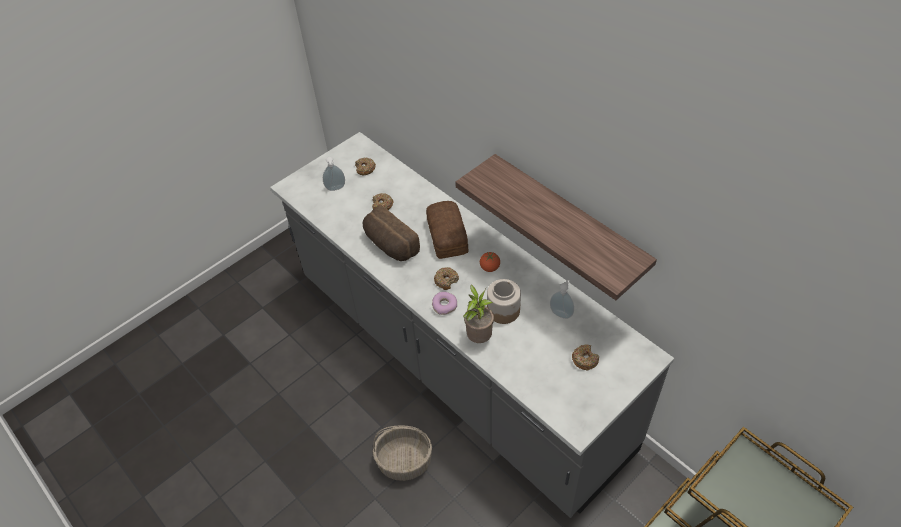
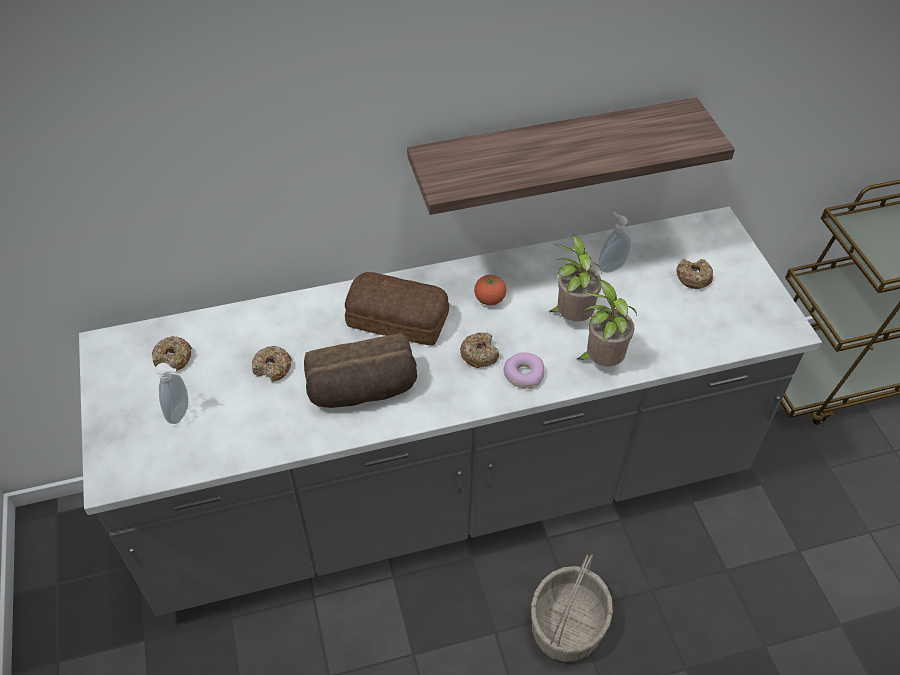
camera: 65 degrees left, 0 degrees up
jar [487,279,521,324] -> potted plant [549,234,601,322]

